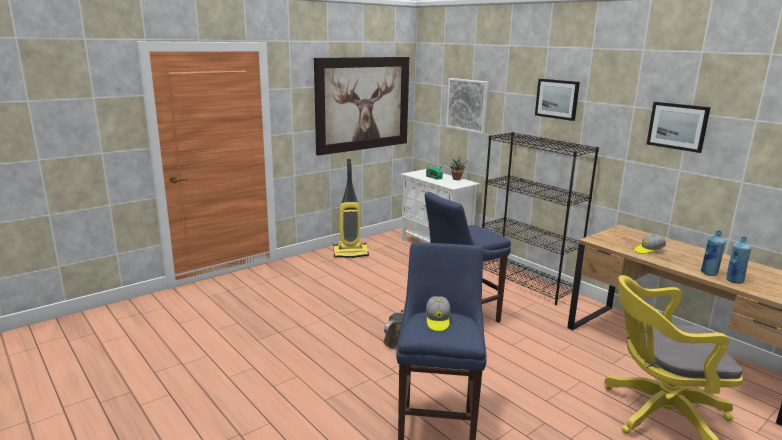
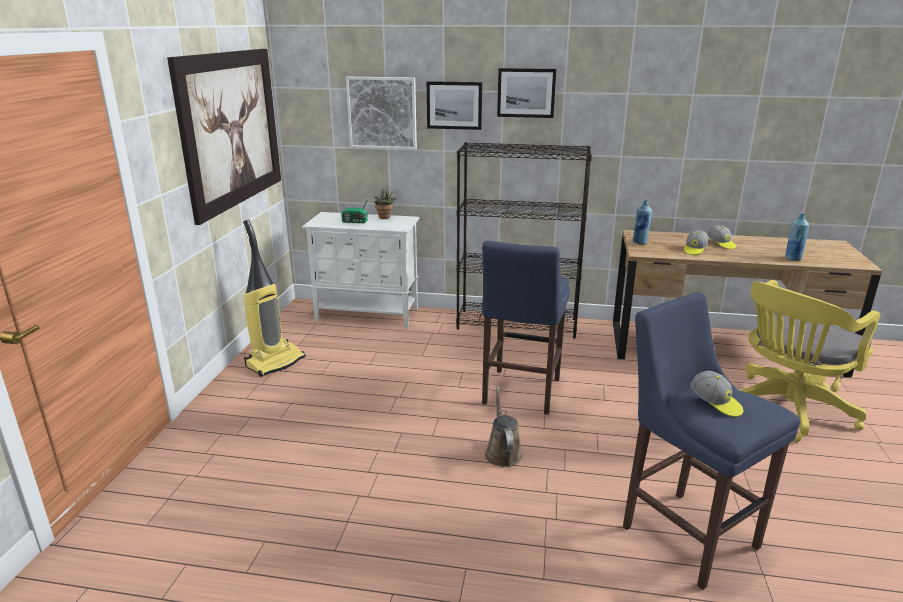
camera: 40 degrees left, 5 degrees up
picture [647,102,711,153] -> picture moved to [427,81,482,130]
blue bottle [700,230,726,276] -> blue bottle moved to [632,200,652,245]
none -> cap [707,225,736,249]

